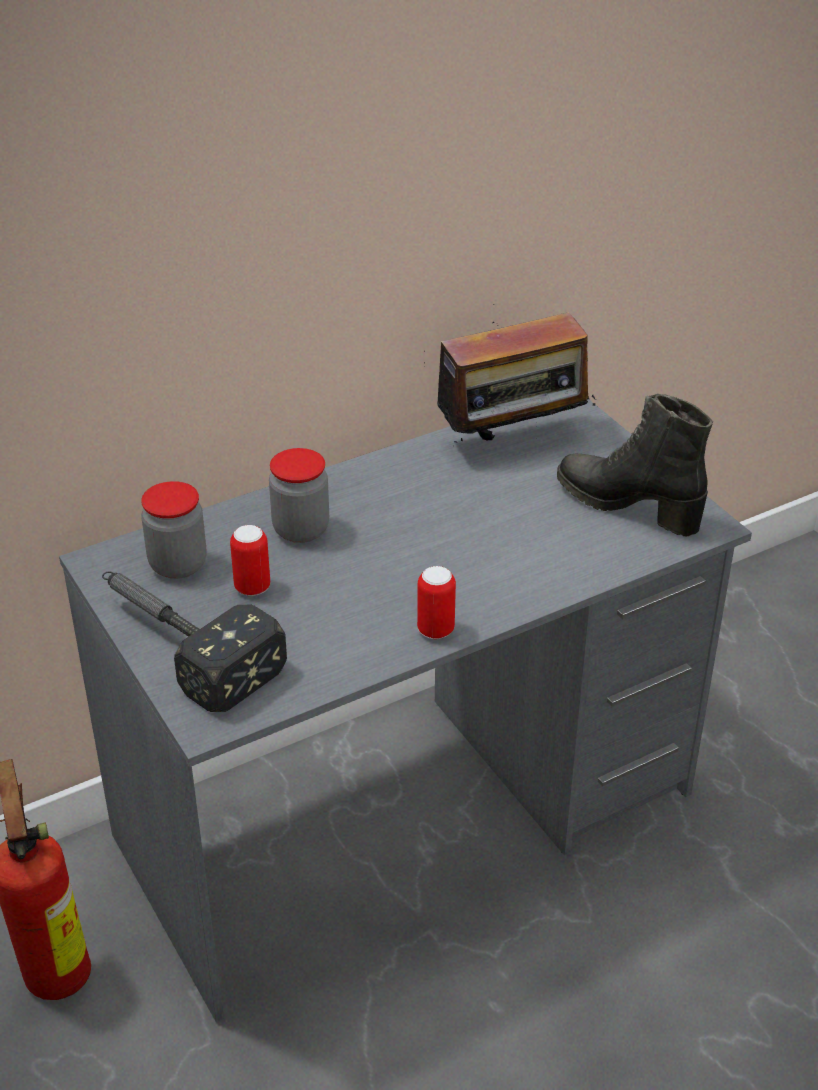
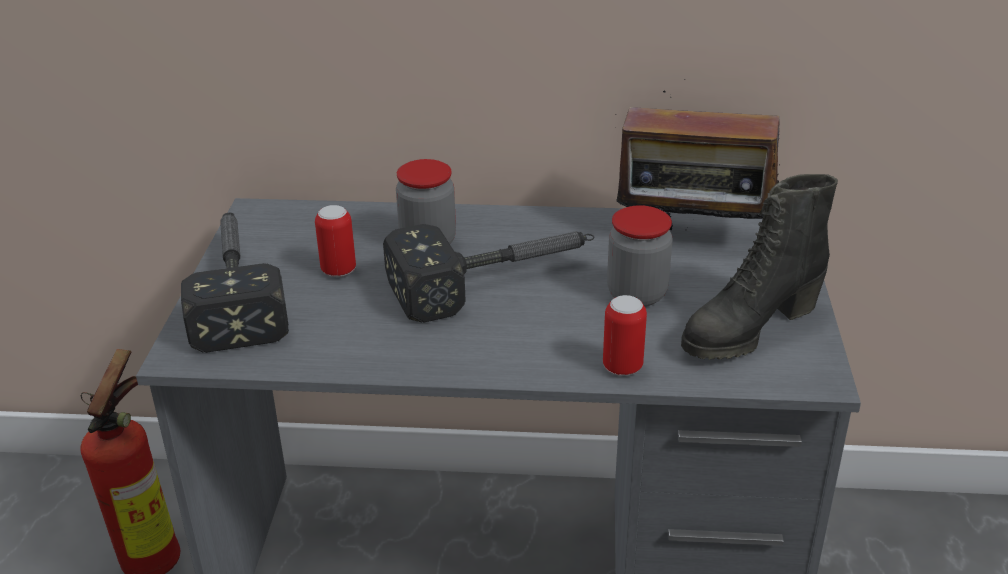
camera: 35 degrees right, 5 degrees down
jar [141,481,206,579] -> jar moved to [607,205,673,307]
can [417,566,456,639] -> can moved to [603,295,647,376]
black boot [557,394,713,536] -> black boot turned 105 degrees counterclockwise [681,174,838,360]
none -> hammer [383,224,595,323]

